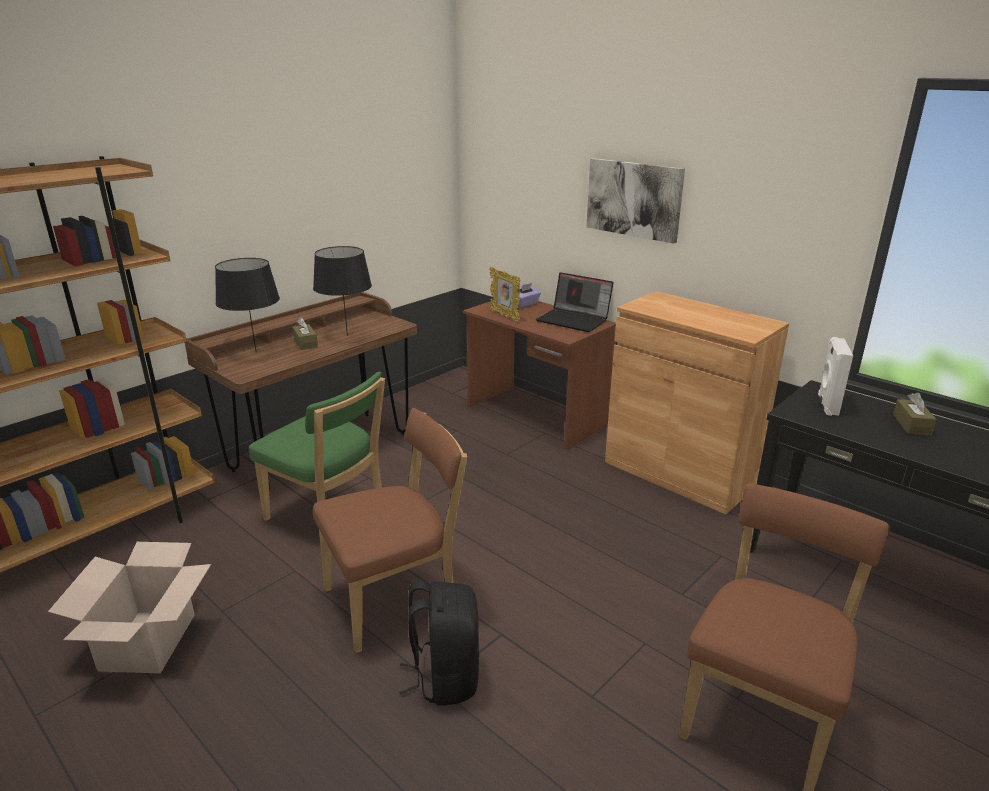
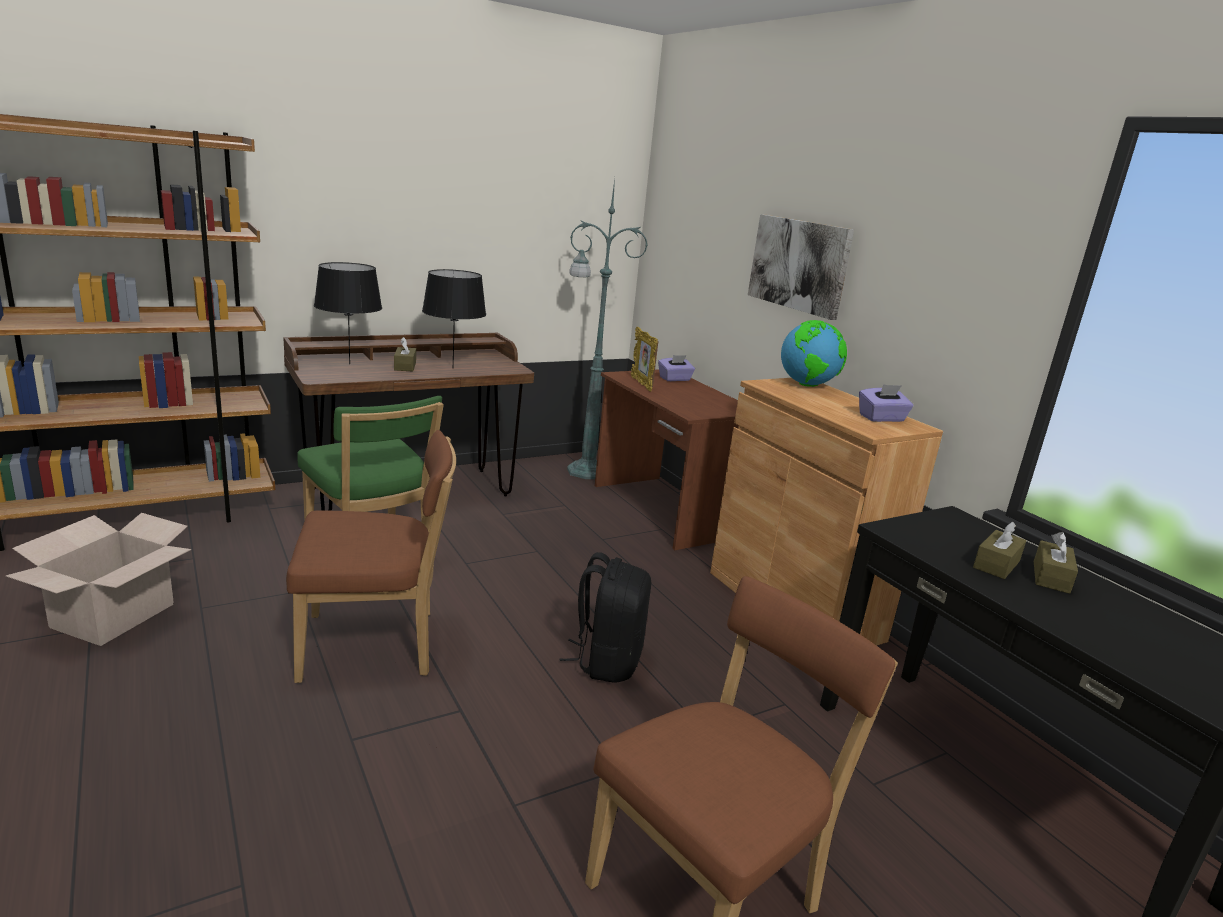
camera: 15 degrees right, 5 degrees down
black backpack [399,580,479,706] -> black backpack moved to [560,552,651,683]
laptop [536,272,614,332] -> none
white speaker [818,337,853,416] -> none
none -> green floor lamp [567,179,648,479]
none -> globe [781,320,847,387]
none -> purple tissue box [859,384,914,422]
none -> brown tissue box [973,522,1026,579]

